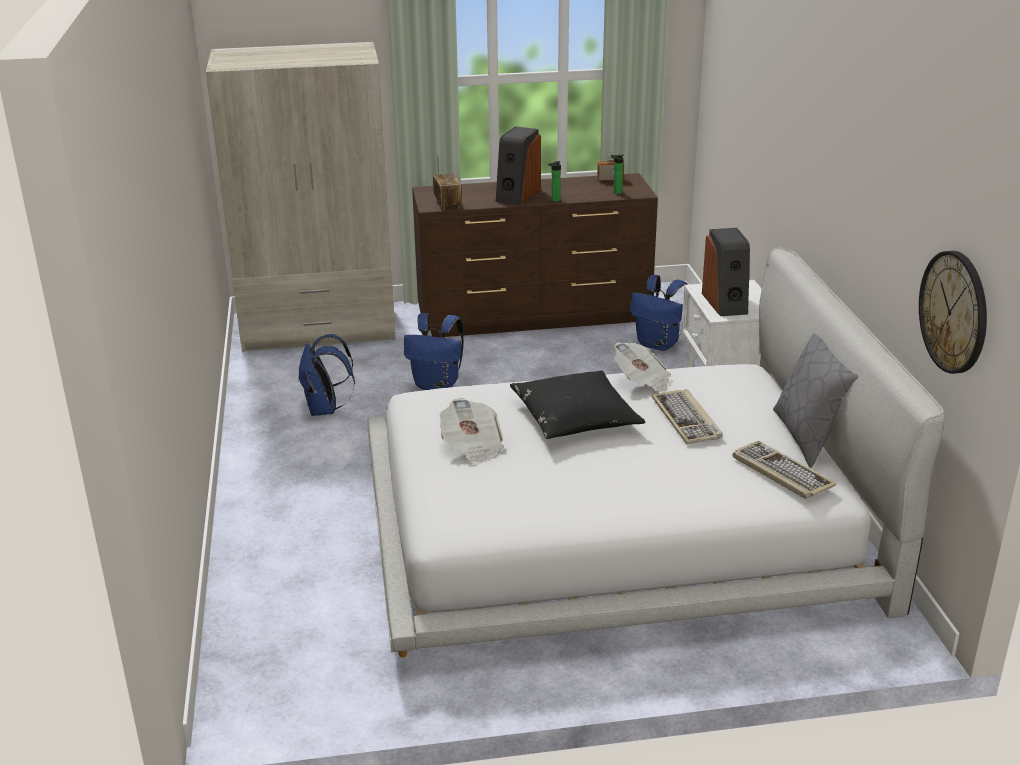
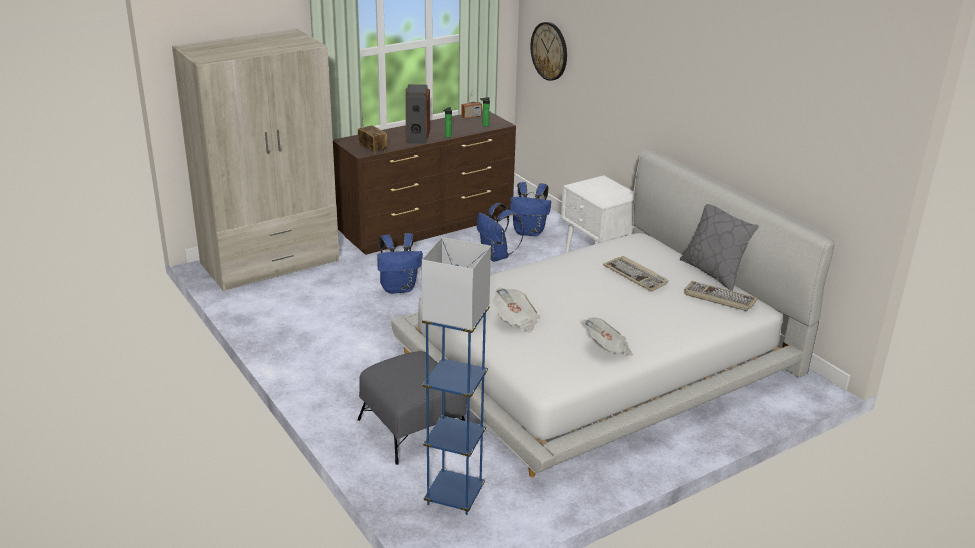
camera: 25 degrees left, 0 degrees up
blue backpack [298,334,355,416] -> blue backpack moved to [477,203,524,262]
black pillow [510,370,645,439] -> none
newspaper [614,342,671,393] -> newspaper moved to [584,317,633,356]
speaker [702,228,750,316] -> none
wall clock [919,251,987,374] -> wall clock moved to [531,22,567,81]
none -> grey ottoman [357,351,467,465]
none -> blue floor lamp [422,237,491,515]

